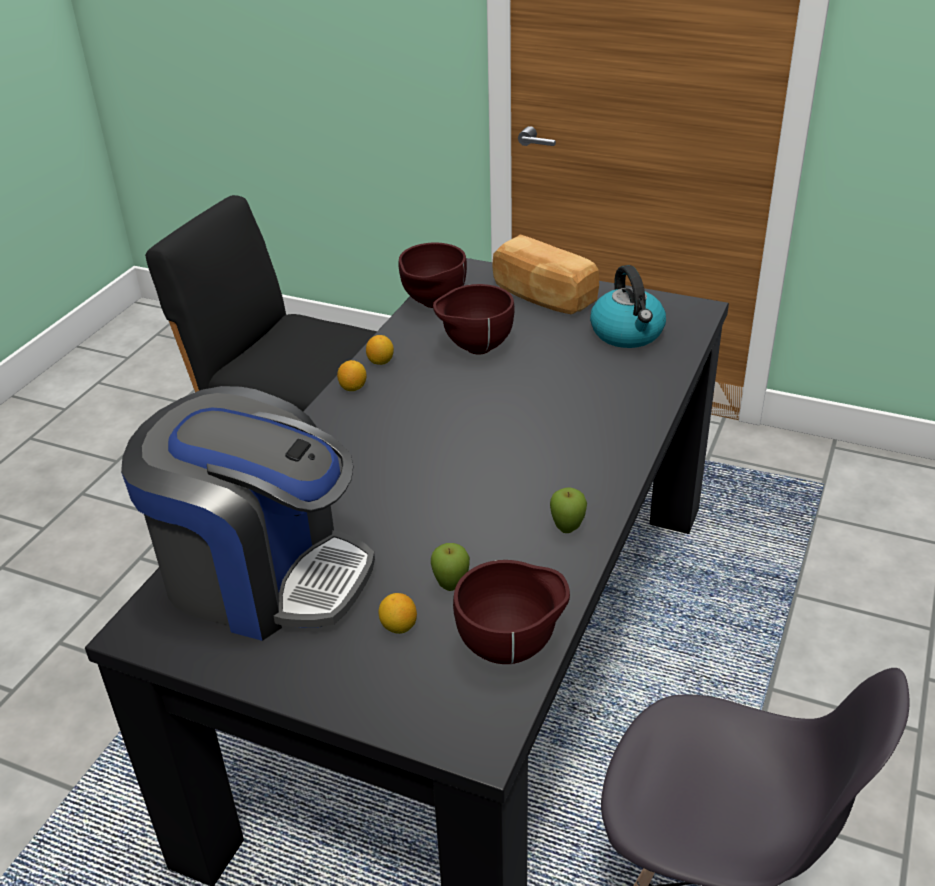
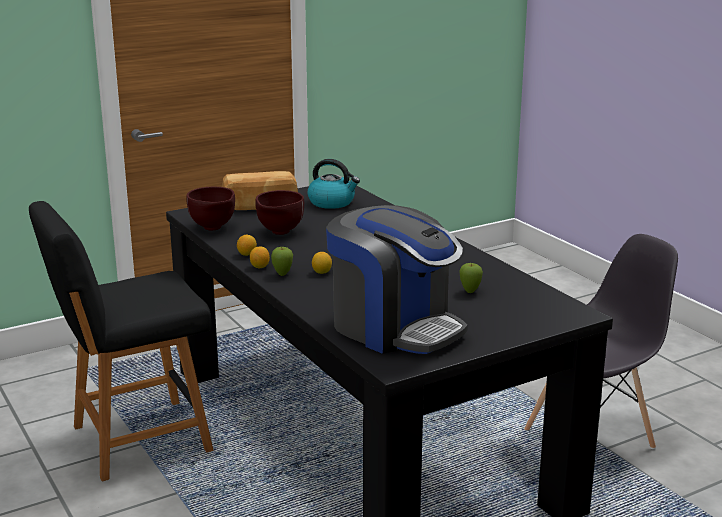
camera: 55 degrees left, 15 degrees down
coffee machine [121,386,375,641] -> coffee machine turned 75 degrees clockwise [326,205,467,354]
lemon [378,593,417,634] -> lemon moved to [312,252,332,274]
brown bowl [453,560,570,664] -> none
apple [550,487,587,533] -> apple moved to [271,247,293,276]

